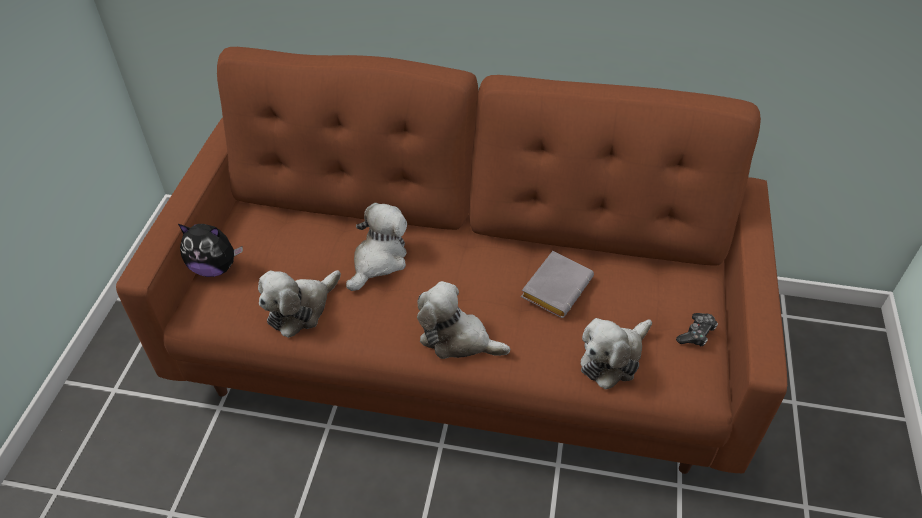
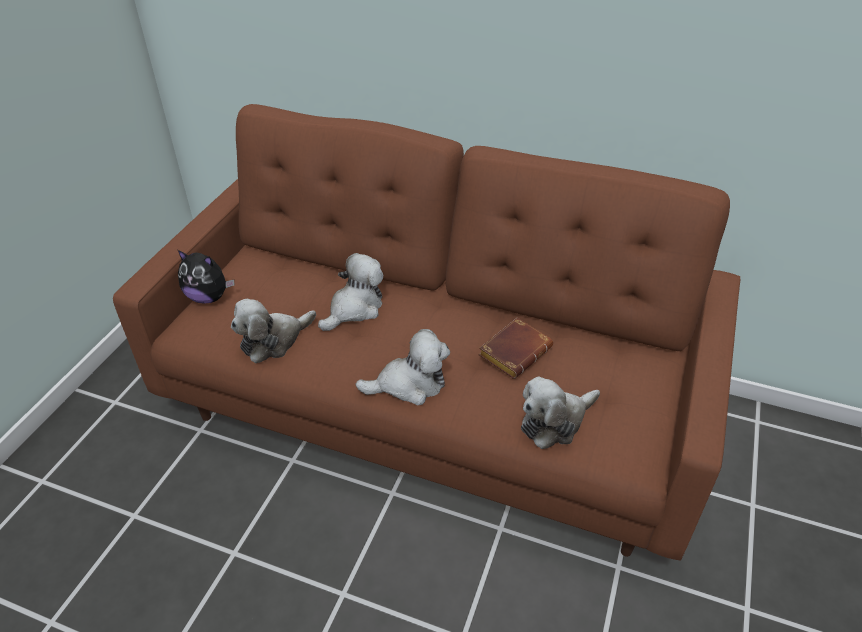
camera: 10 degrees right, 5 degrees down
plush toy [417,281,510,359] -> plush toy turned 135 degrees clockwise [355,329,450,405]
grey book [521,251,594,318] -> brown book [478,317,553,379]
game controller [676,313,718,346] -> none

